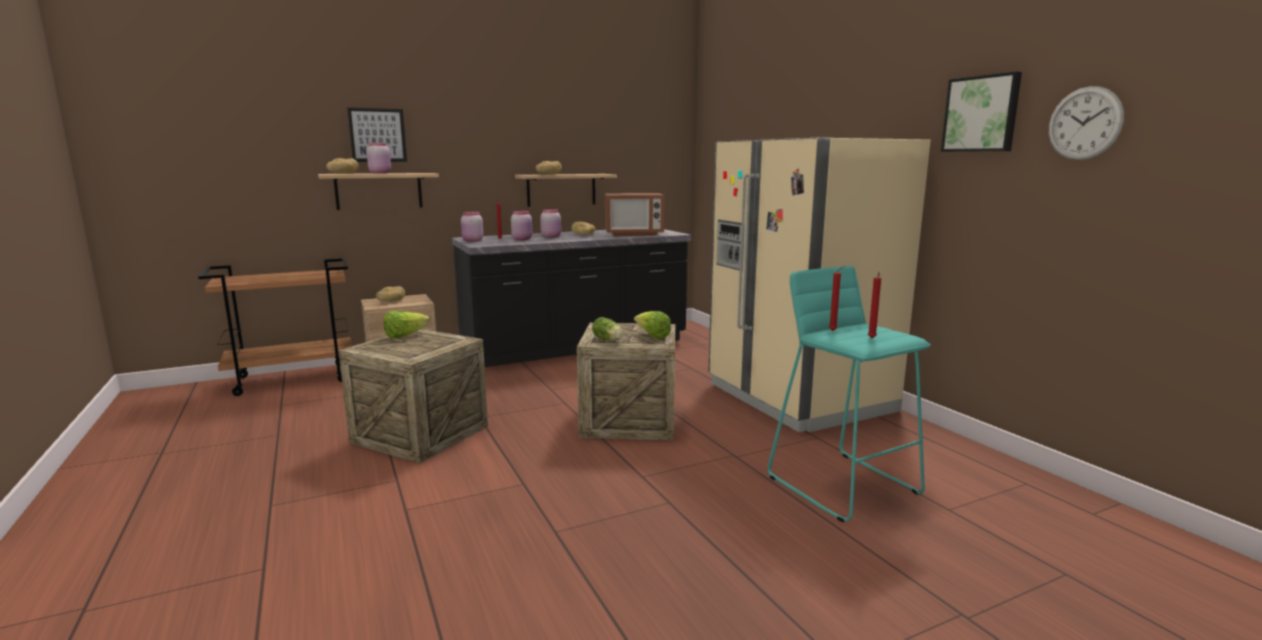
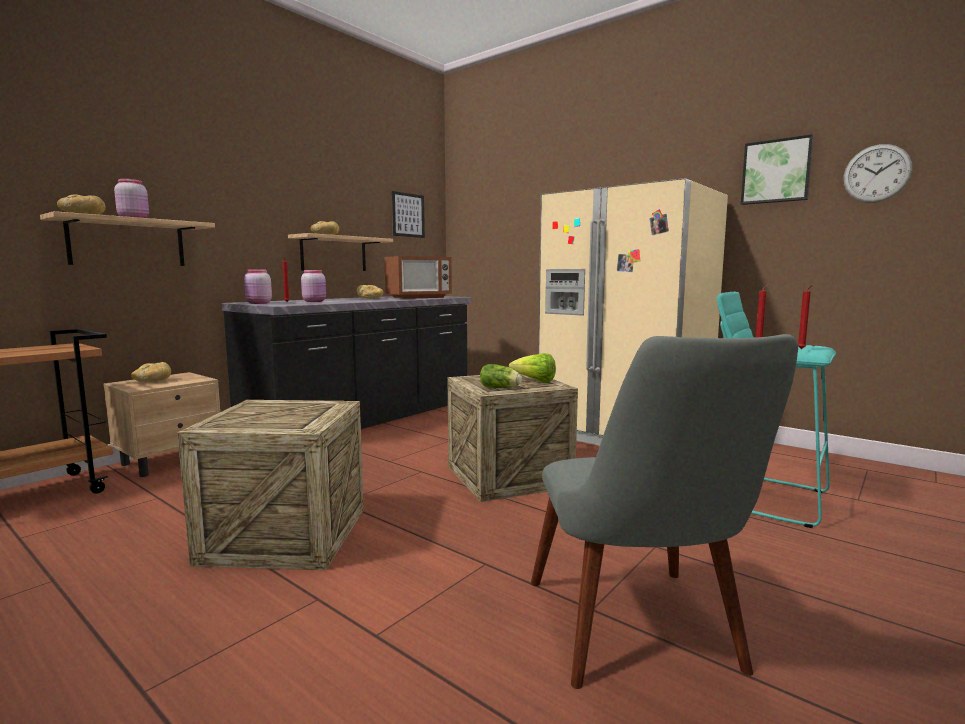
camera: 25 degrees left, 5 degrees down
picture [347,108,407,162] -> picture moved to [392,191,425,238]
lettuce [383,311,430,338] -> none
pink jar [540,209,561,238] -> none
none -> grey chair [531,334,798,689]

